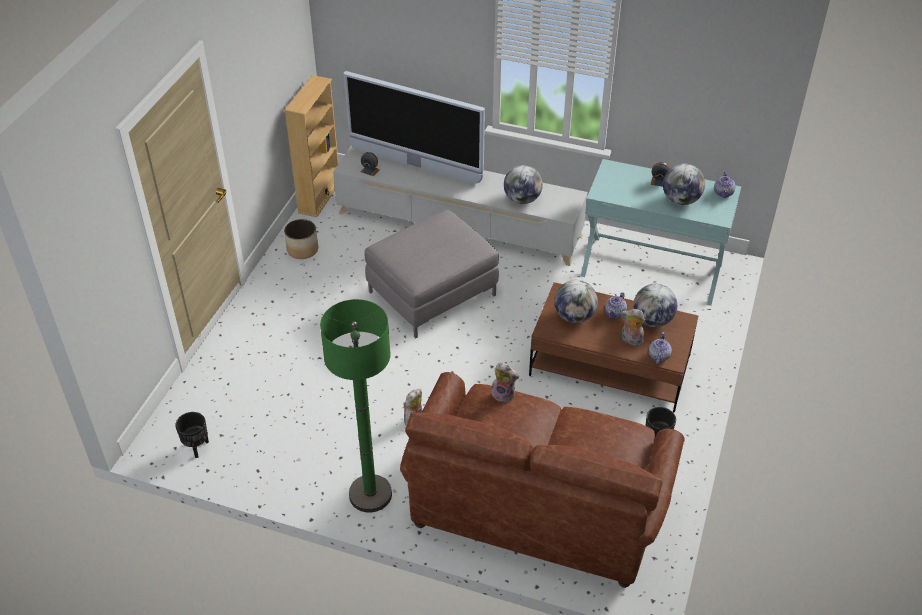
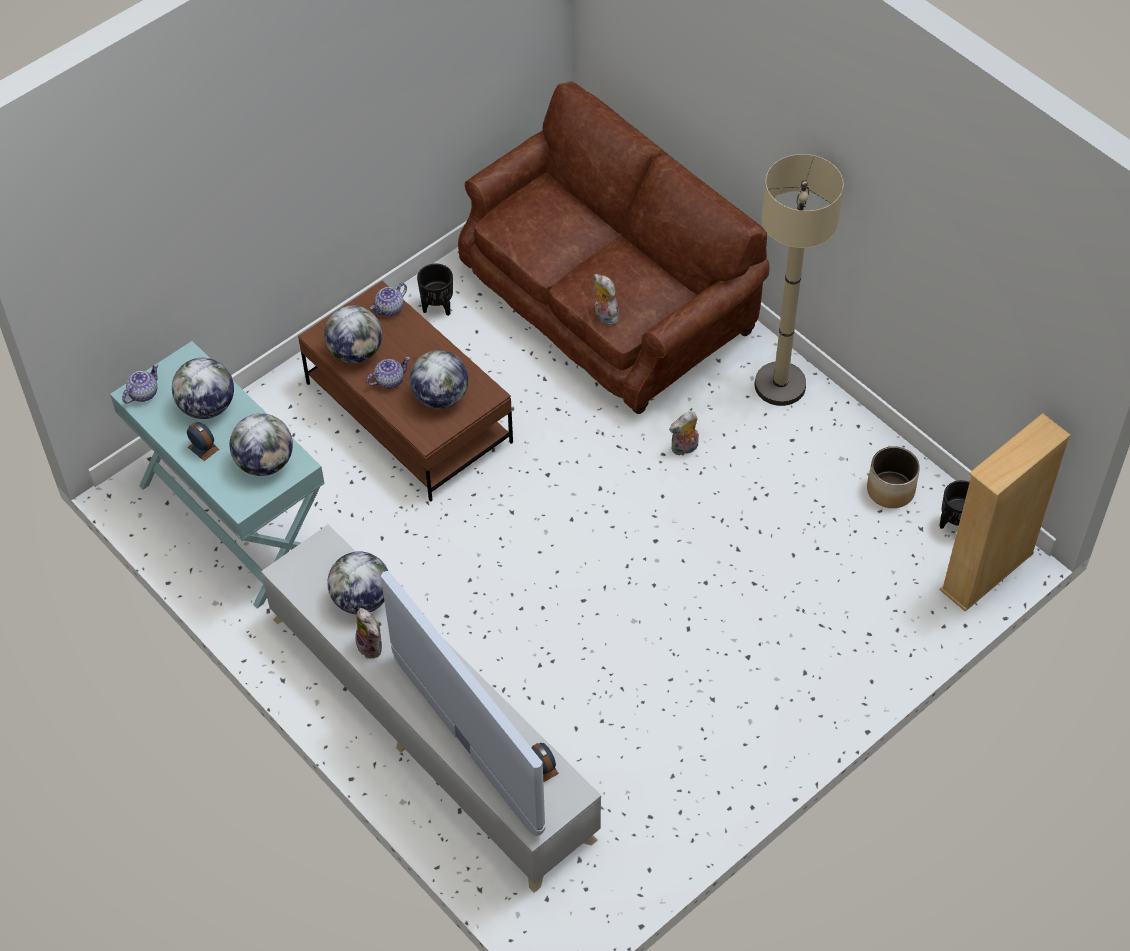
camera: 150 degrees left, 10 degrees up
beige bookcase [284,75,339,218] -> beige bookcase moved to [940,413,1071,612]
planter [284,219,318,259] -> planter moved to [867,446,920,508]
green floor lamp [320,299,392,513] -> beige floor lamp [754,154,844,406]
grey ottoman [364,210,499,339] -> none
plush toy [621,309,645,346] -> plush toy moved to [355,608,382,659]
none -> globe [230,413,293,476]

